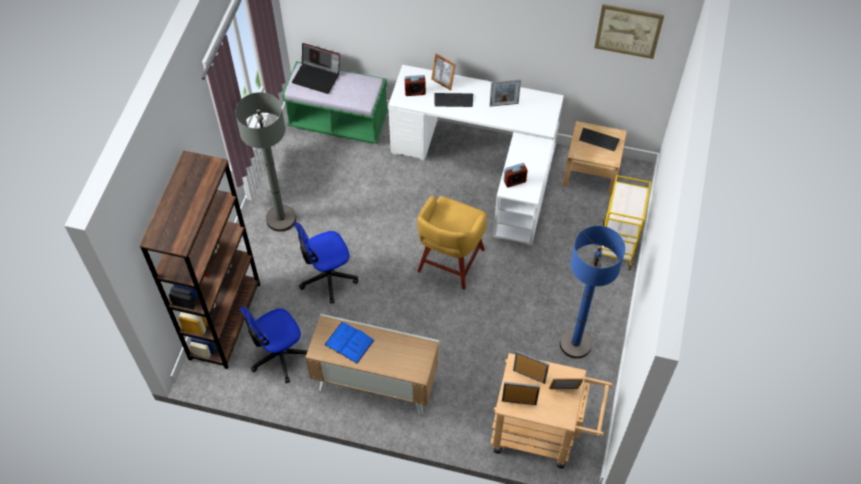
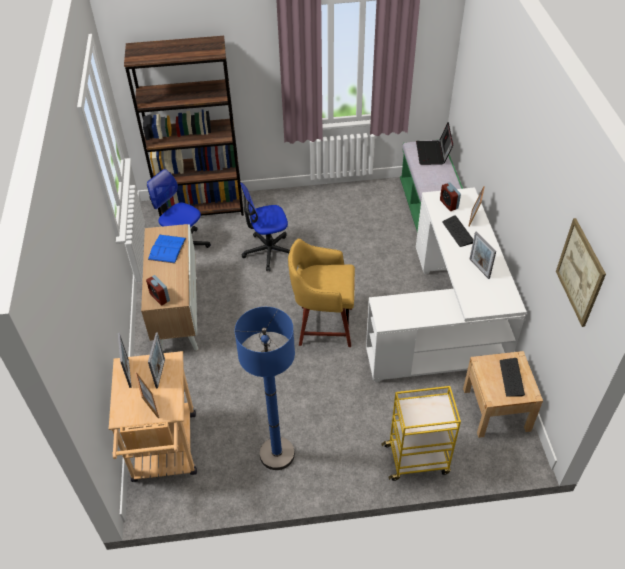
camera: 70 degrees right, 10 degrees down
grey floor lamp [235,92,296,232] -> none
office chair [294,222,358,304] -> office chair turned 60 degrees counterclockwise [240,183,290,271]
alarm clock [503,163,528,187] -> alarm clock moved to [146,275,170,306]

